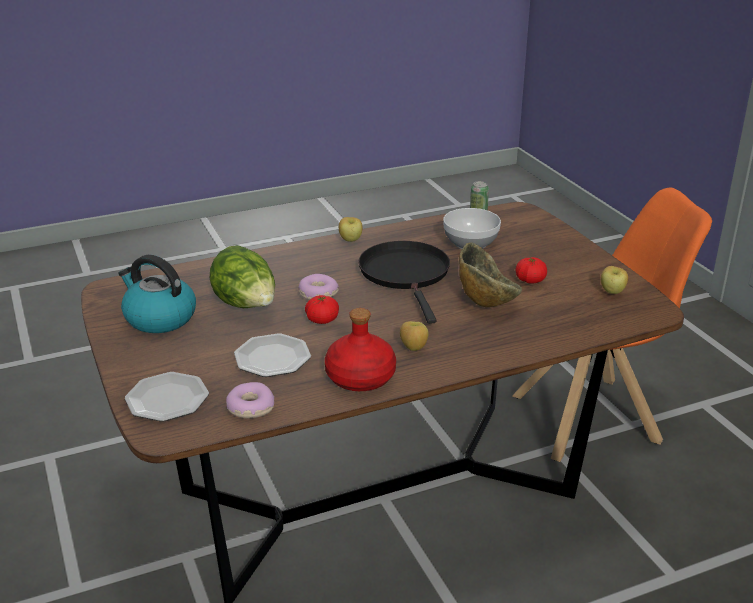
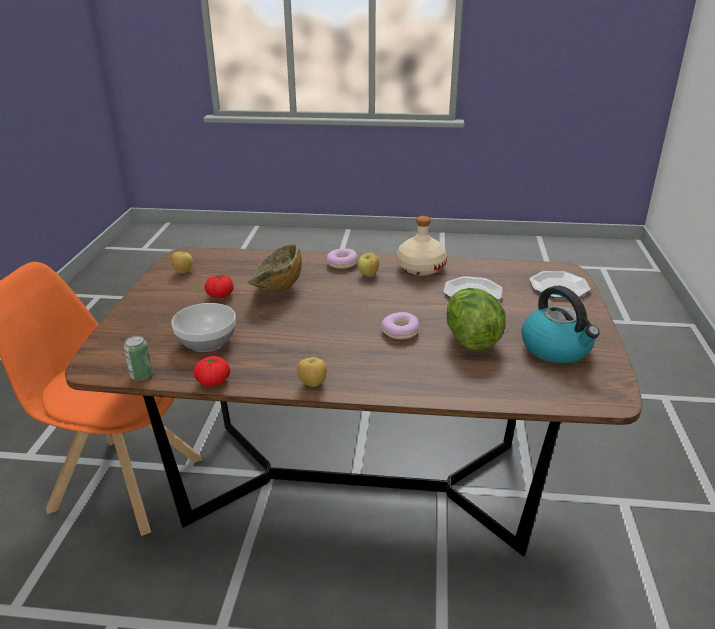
camera: 150 degrees left, 0 degrees up
donut [226,382,274,418] -> donut moved to [327,248,358,269]
tomato [305,295,339,324] -> tomato moved to [194,356,230,387]
red bottle [325,308,396,391] -> beige bottle [397,216,447,276]
black frying pan [358,241,450,324] -> none

